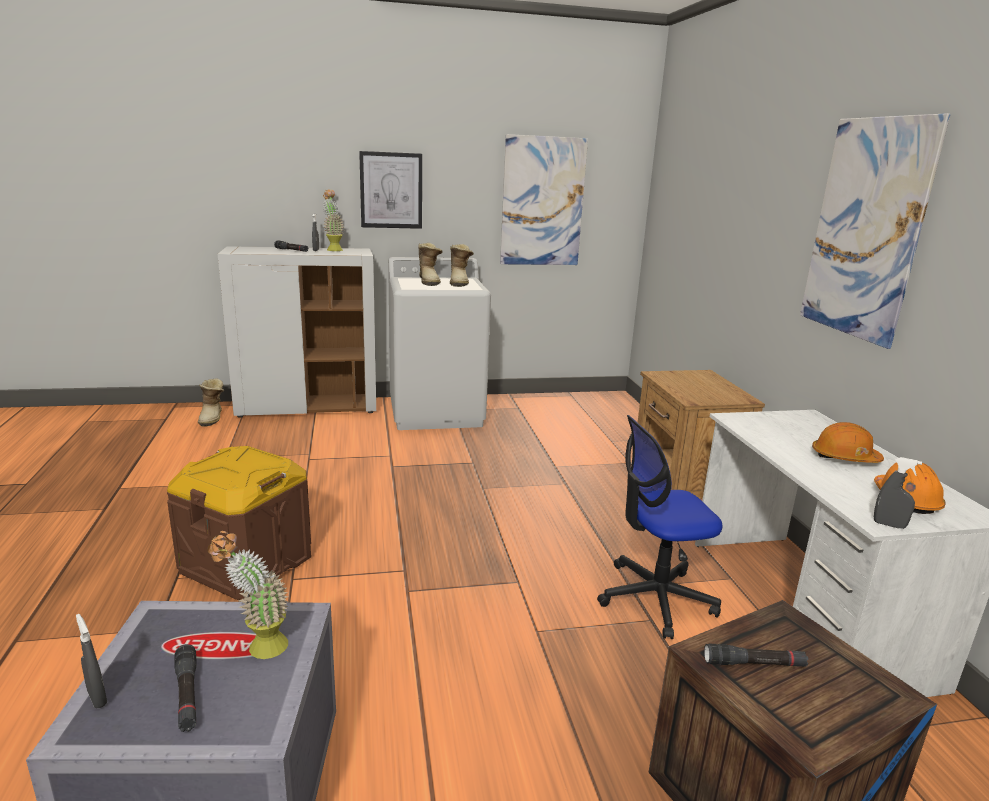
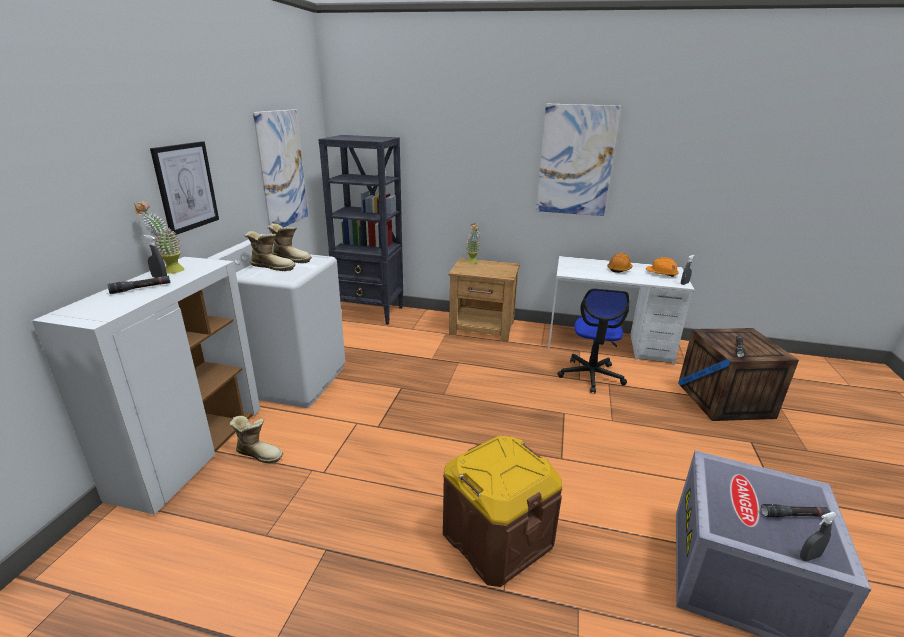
camera: 65 degrees left, 5 degrees up
boot [198,378,224,426] -> boot moved to [229,416,283,463]
potted plant [207,531,288,659] -> potted plant moved to [466,223,480,264]
none -> black bookcase [318,135,403,325]

